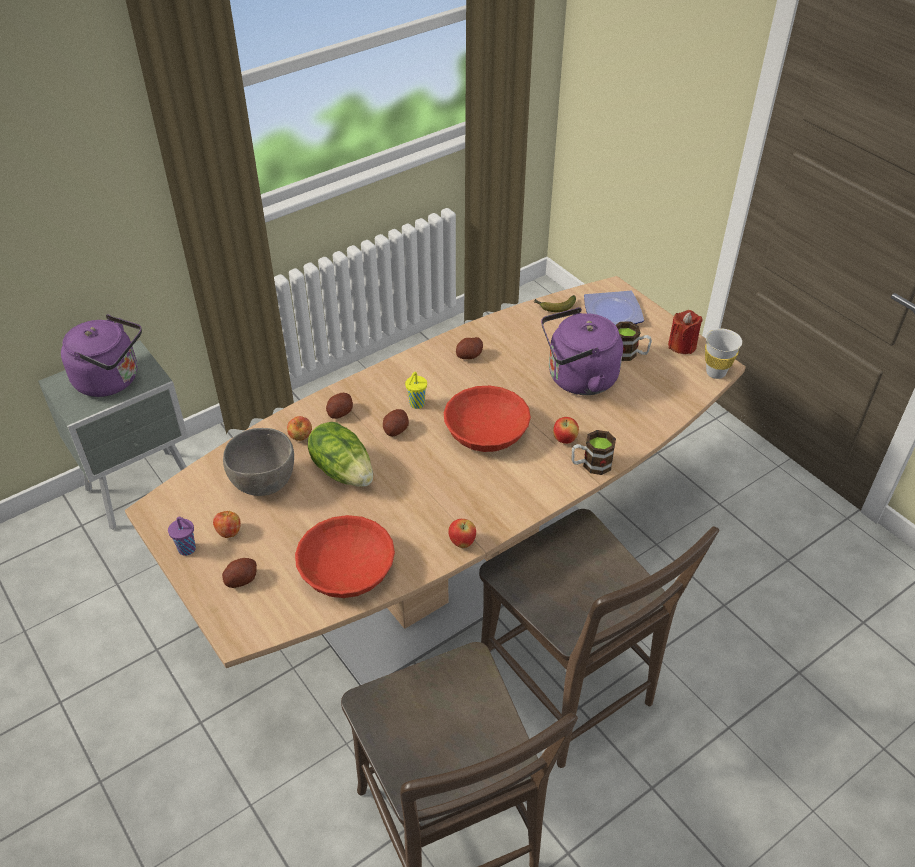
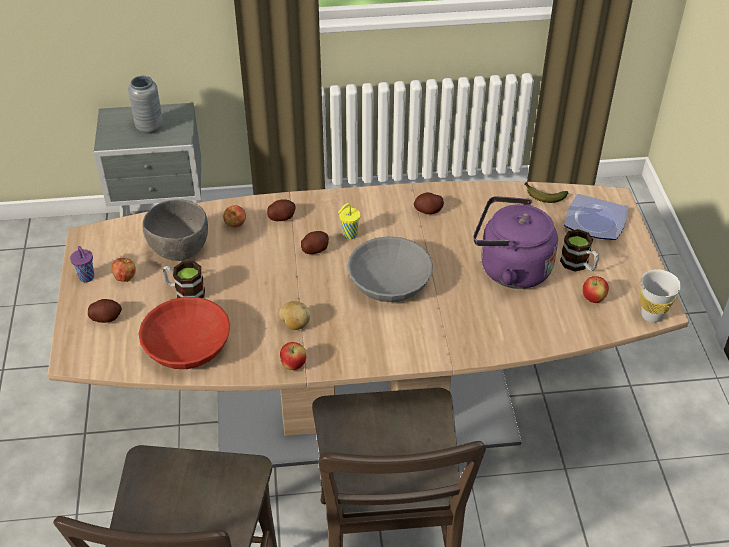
camera: 30 degrees right, 0 degrees up
purple kettle [61,315,142,397] -> grey vase [128,76,163,134]
lettuce [308,422,373,487] -> none
red bowl [444,386,531,452] -> grey bowl [347,236,433,302]
apple [553,417,579,444] -> apple moved to [582,276,609,303]
mug [572,430,616,475] -> mug moved to [163,261,205,298]
red candle [668,310,703,354] -> none
none -> potato [279,301,310,330]

